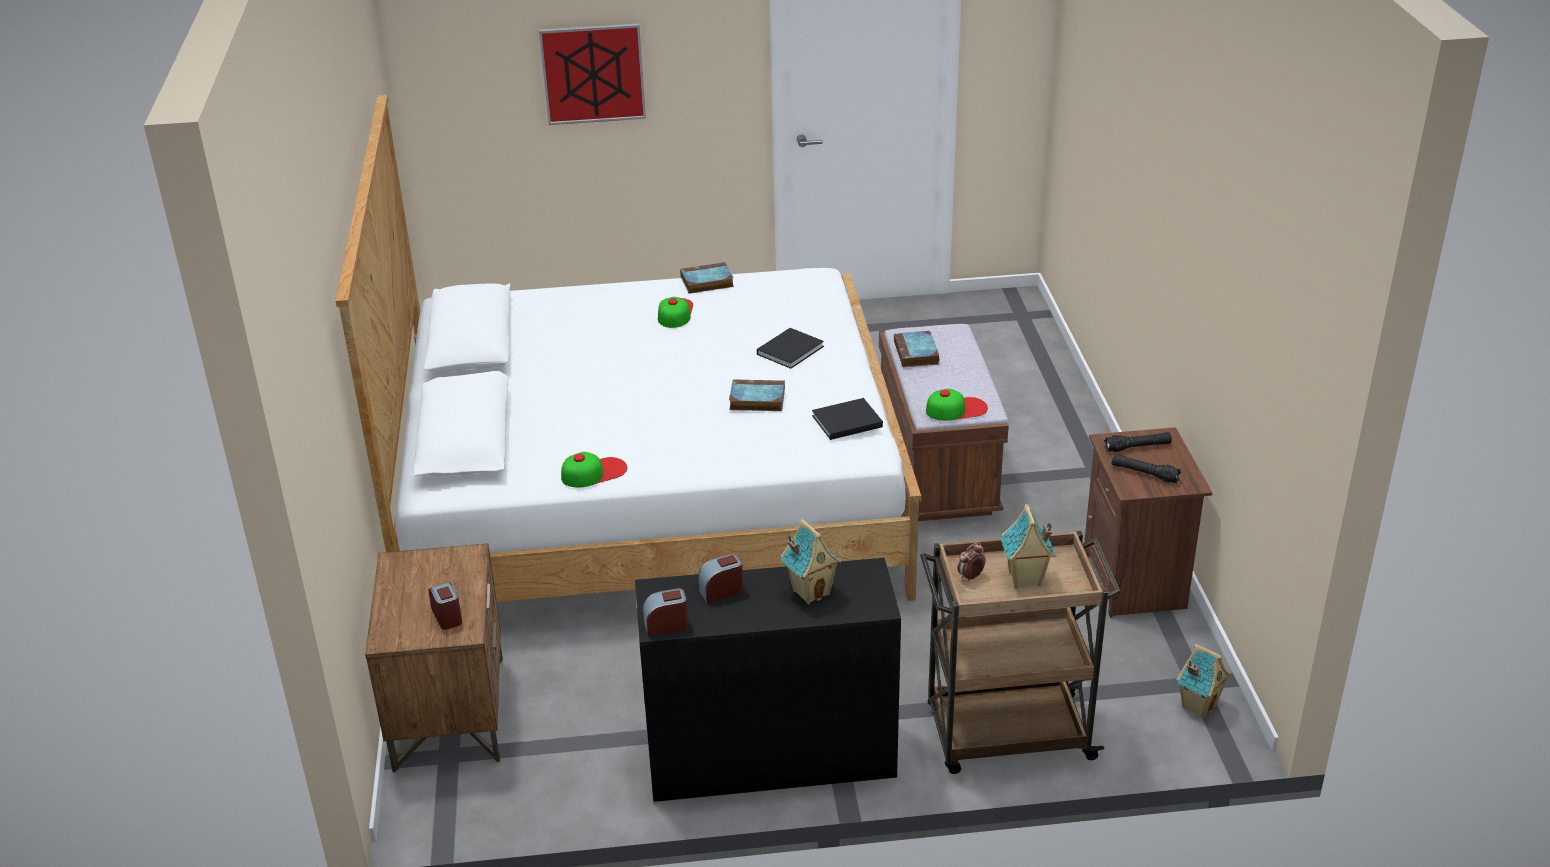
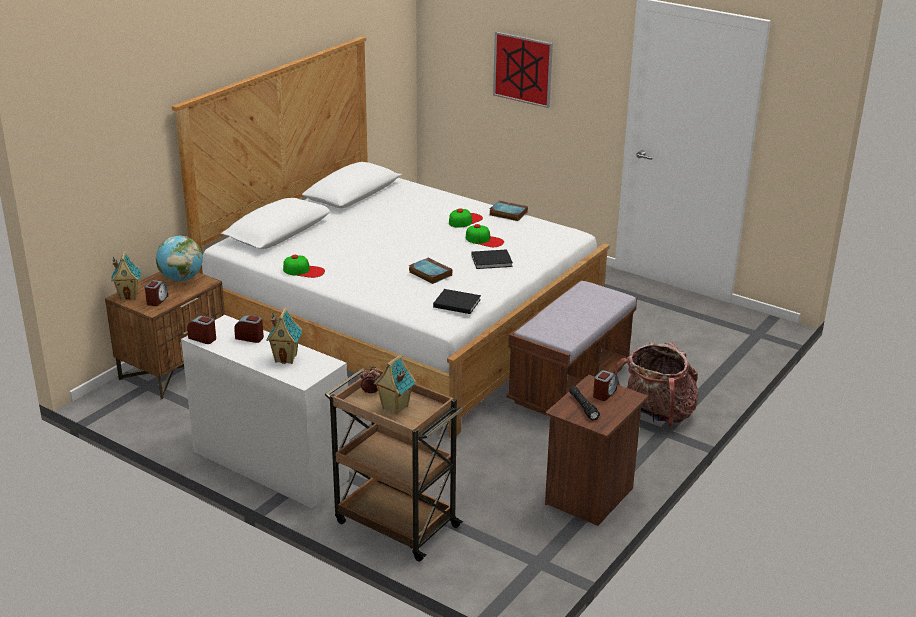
camera: 40 degrees right, 5 degrees down
black desk [635,558,901,802] -> white desk [181,315,351,508]
book [894,331,940,367] -> none
cap [926,389,988,421] -> cap moved to [466,224,504,247]
black flashlight [1104,432,1172,452] -> alarm clock [593,370,618,401]
toy house [1176,644,1231,718] -> toy house moved to [111,251,141,301]
none -> globe [156,236,203,281]
none -> backpack [615,342,698,430]

